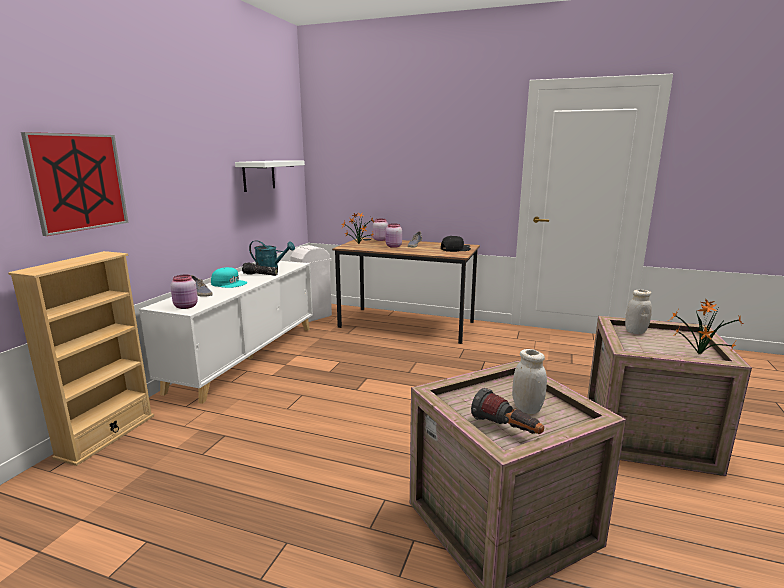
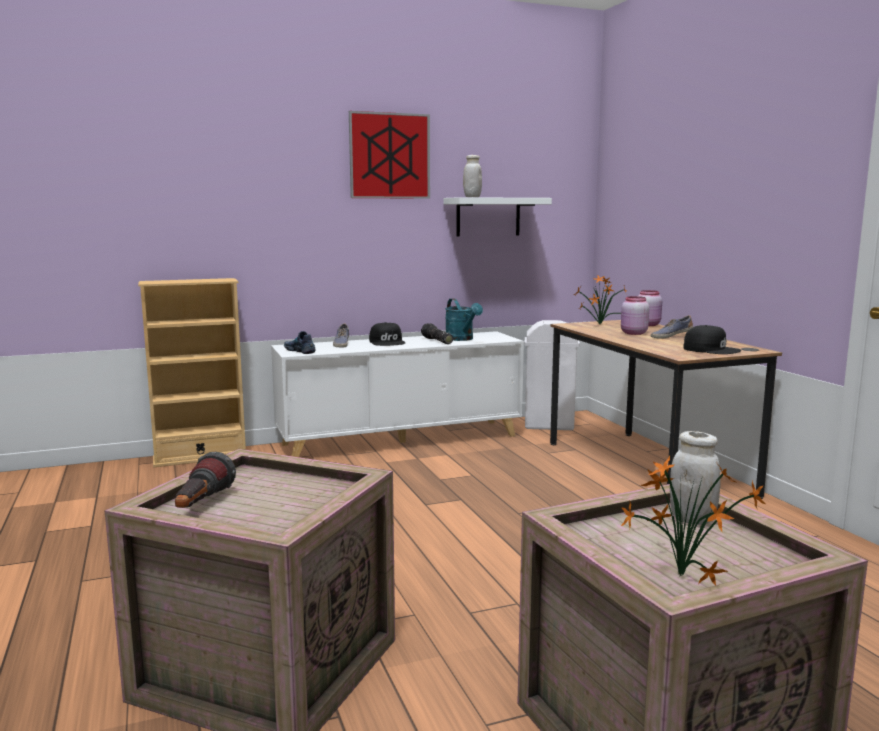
camera: 50 degrees right, 5 degrees down
picture [21,132,128,236] -> picture moved to [349,111,430,199]
pink jar [170,275,198,309] -> shoe [284,331,316,354]
turquoise cap [211,267,247,288] -> black cap [369,322,405,346]
white jar [512,349,547,414] -> white jar moved to [463,155,482,197]

